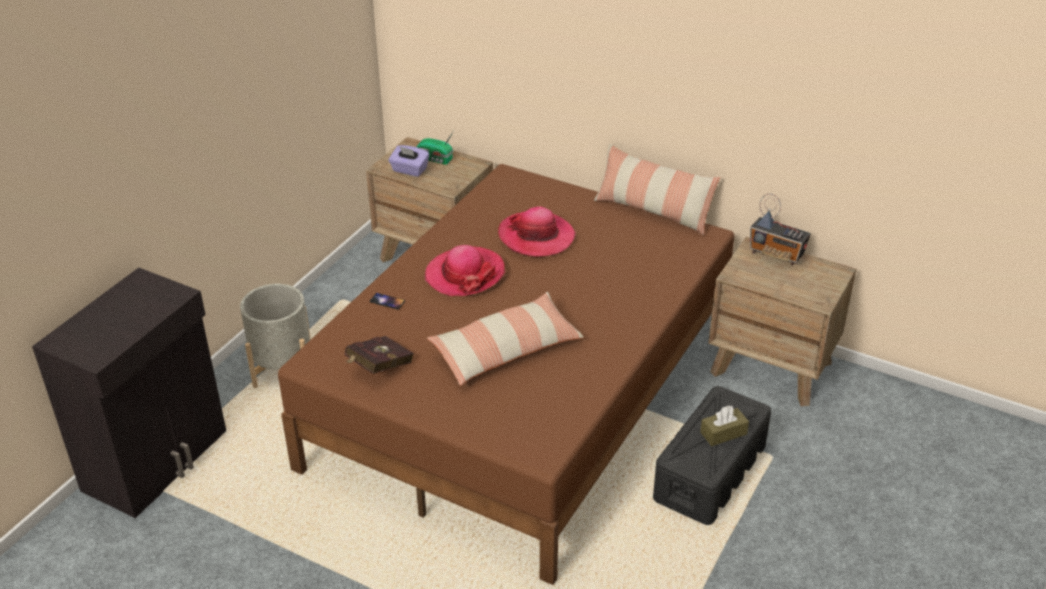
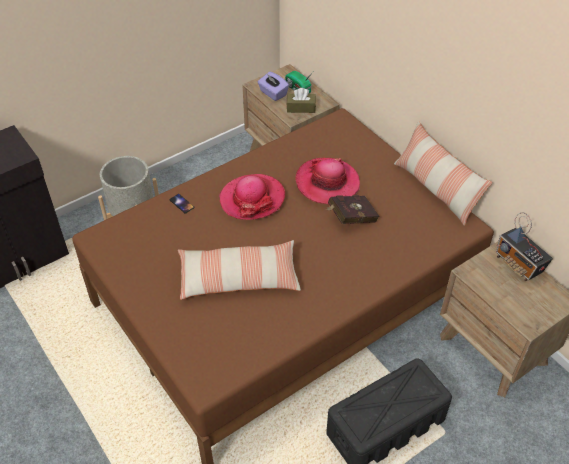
camera: 25 degrees right, 10 degrees up
red book [345,336,414,374] -> red book moved to [326,195,380,224]
brown tissue box [700,406,749,446] -> brown tissue box moved to [287,88,316,113]

